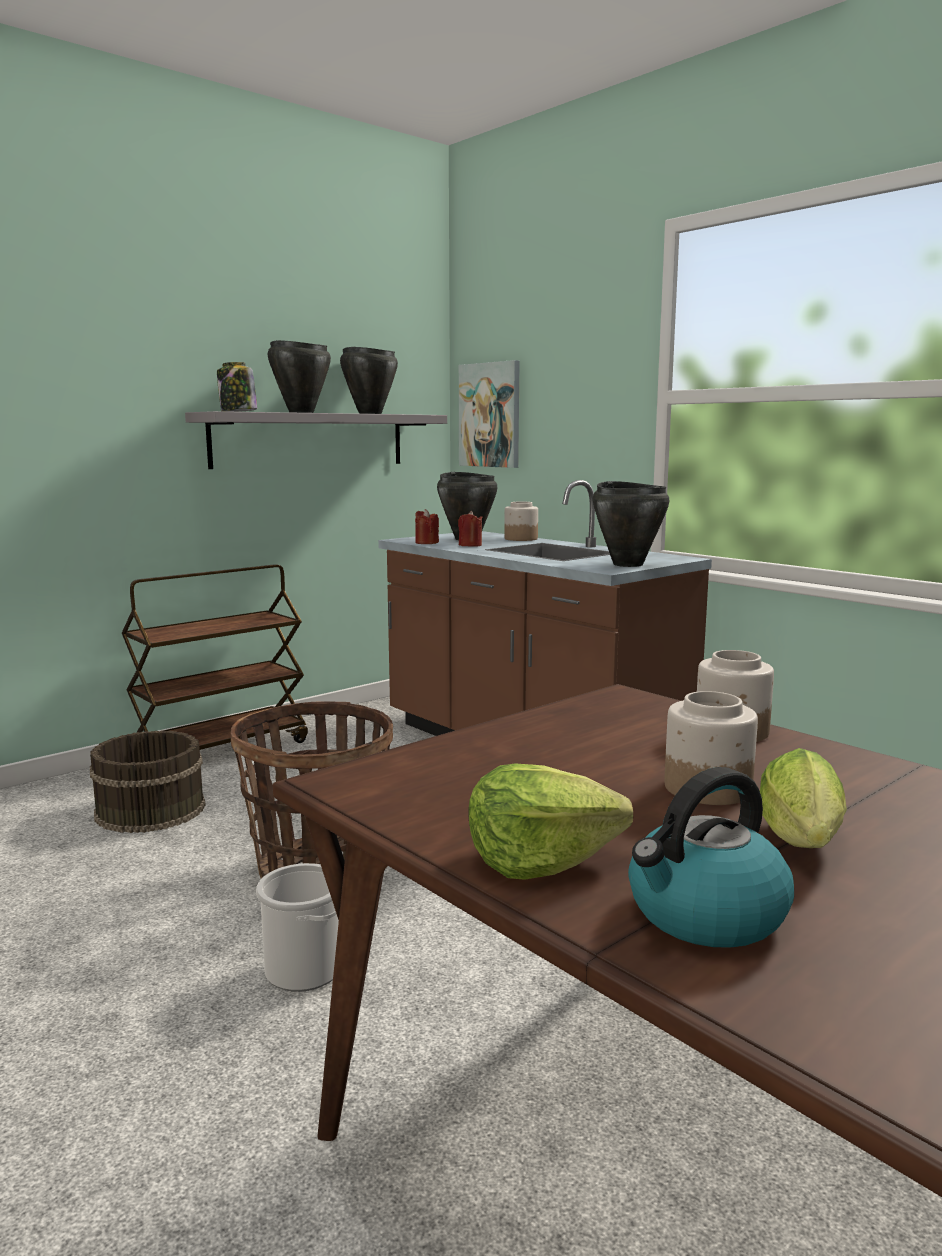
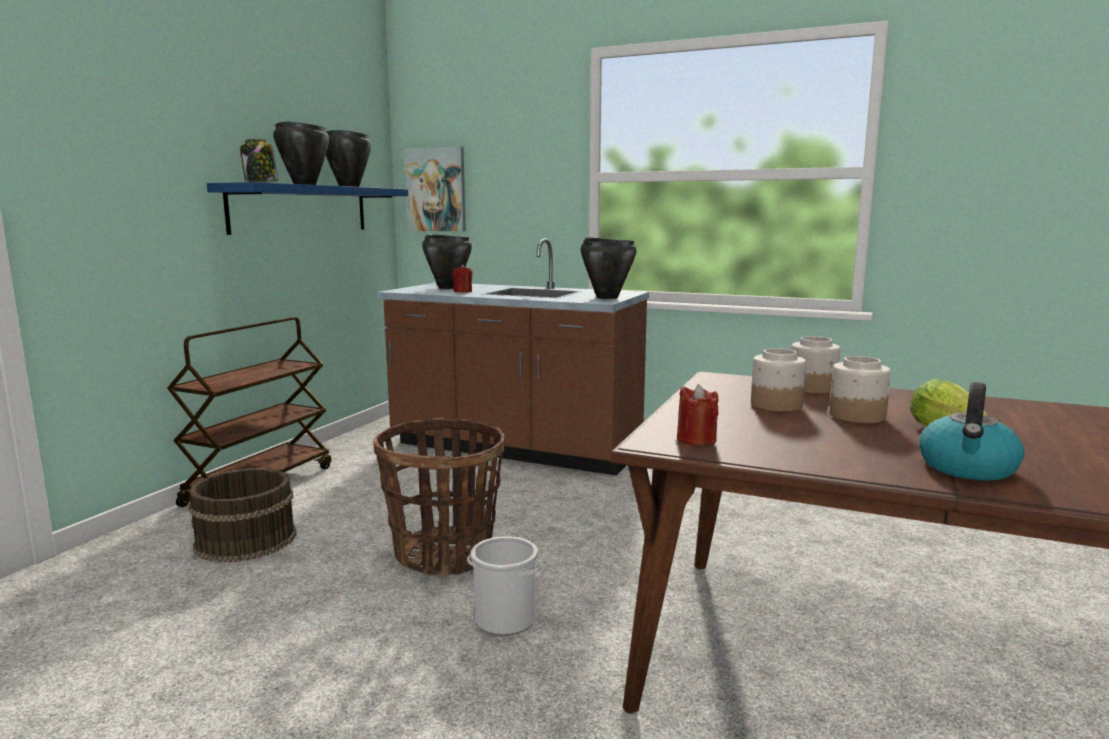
camera: 25 degrees left, 0 degrees up
grey shelf [185,411,447,469] -> blue shelf [207,182,408,235]
red candle [415,509,439,544] -> red candle moved to [677,384,719,446]
lettuce [469,763,633,880] -> none
jar [504,502,538,541] -> jar moved to [751,348,806,412]

